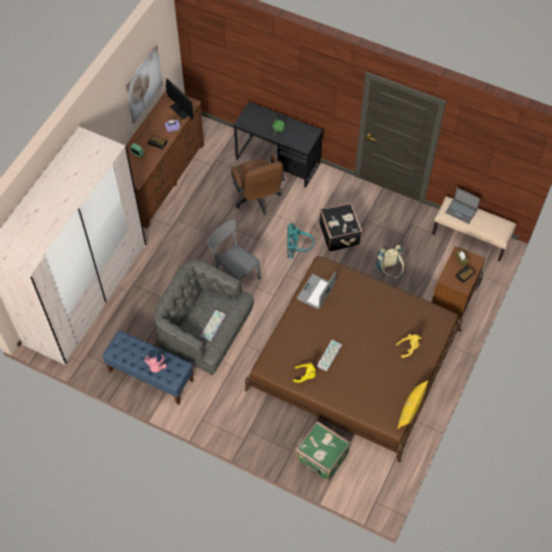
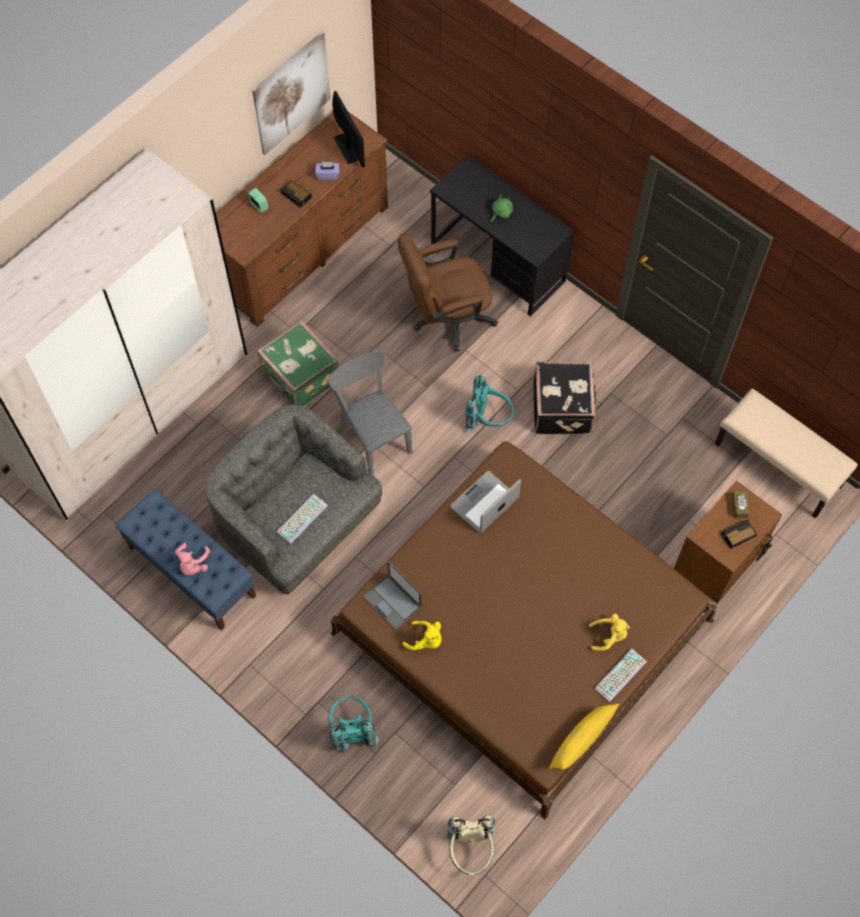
camera: 15 degrees right, 5 degrees up
brown office chair [231,154,285,215] -> brown office chair turned 75 degrees clockwise [398,233,498,352]
green suitcase [295,421,351,481] -> green suitcase moved to [257,320,339,406]
keyboard [317,340,342,371] -> keyboard moved to [594,649,647,703]
beige backpack [375,244,404,279] -> beige backpack moved to [445,815,495,875]
laptop [445,187,481,224] -> laptop moved to [363,561,422,630]
none -> turquoise backpack [328,696,379,753]

